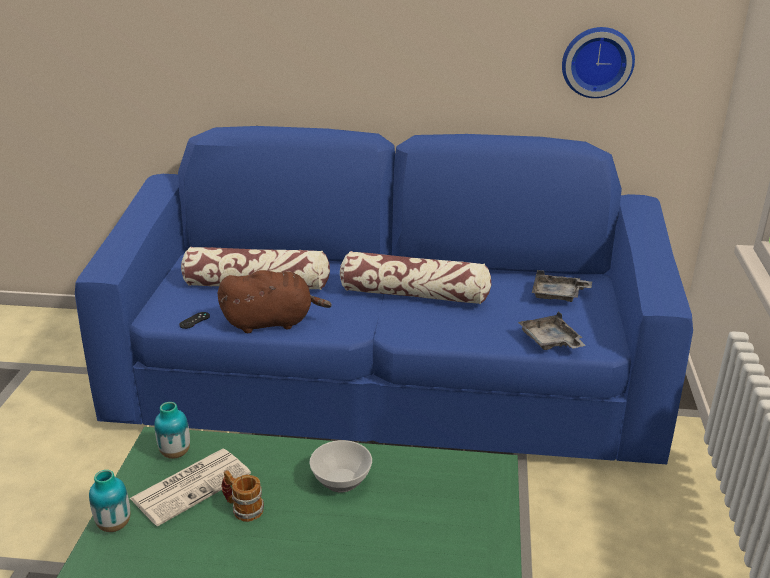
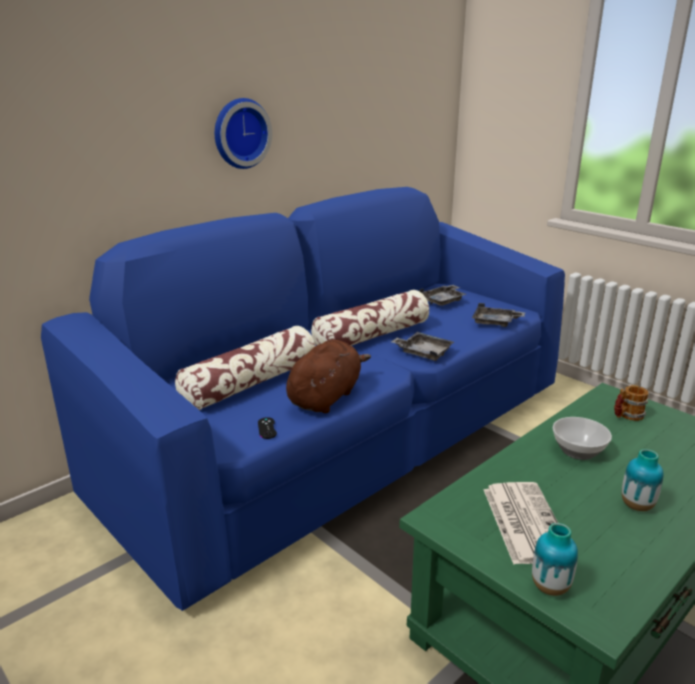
camera: 50 degrees left, 5 degrees down
vase [154,402,190,459] -> vase moved to [622,449,664,511]
mug [221,470,264,522] -> mug moved to [614,385,649,421]
wall clock [562,27,635,98] -> wall clock moved to [215,98,272,169]
none -> grey tray [391,332,454,361]

